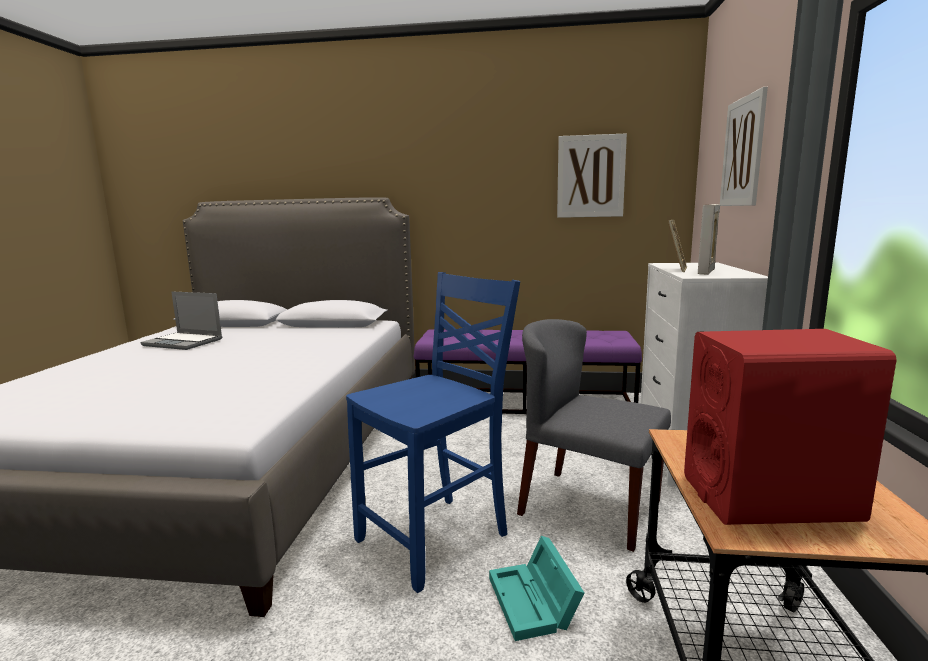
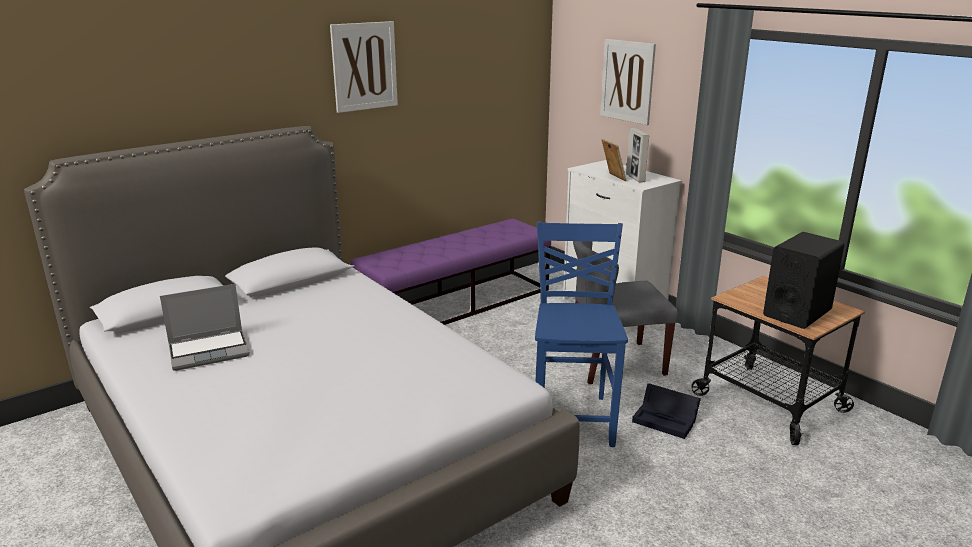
camera: 45 degrees left, 10 degrees up
turquoise storage box [489,536,585,641] -> black storage box [632,383,701,439]
picture [557,133,627,218] -> picture moved to [330,21,398,113]
red speaker [684,329,897,525] -> black speaker [763,232,845,329]

